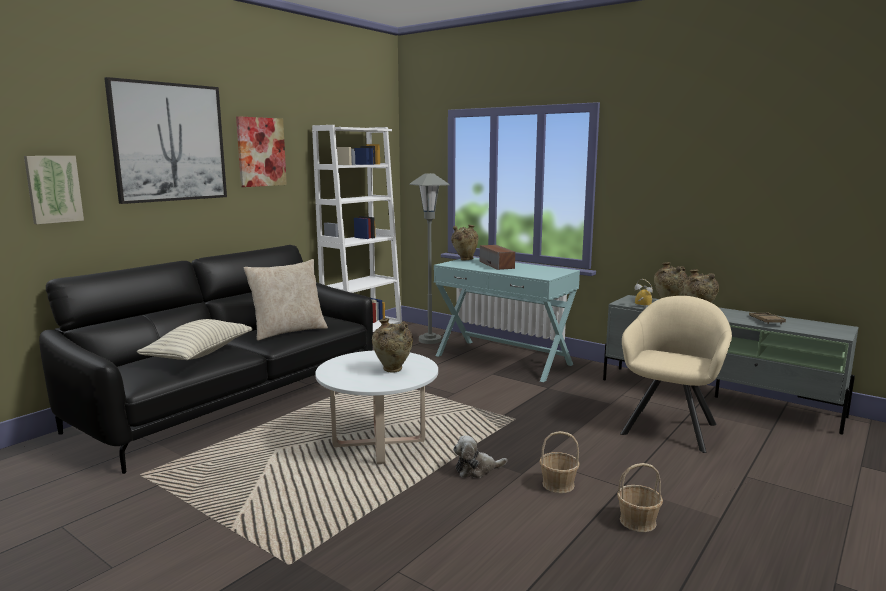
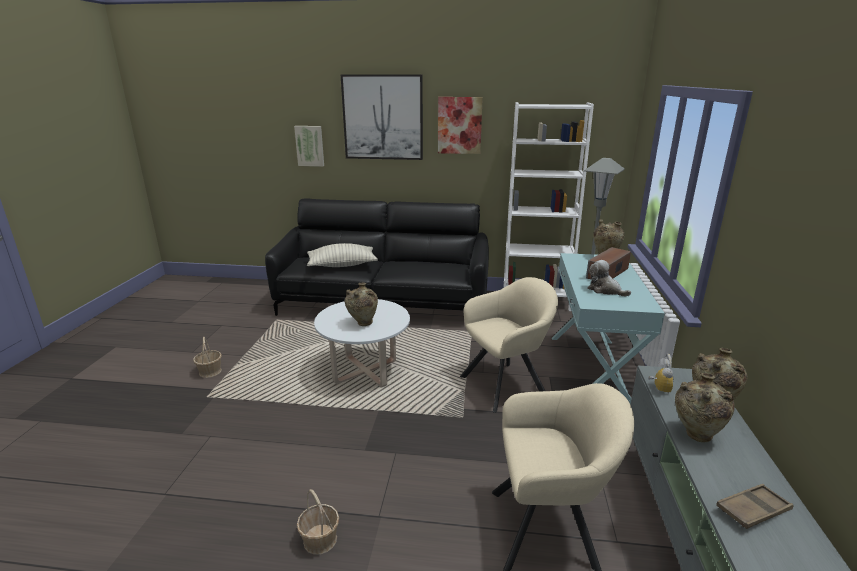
camera: 60 degrees right, 10 degrees up
beige pillow [244,259,328,341] -> none
plush toy [453,435,507,478] -> plush toy moved to [587,260,631,296]
basket [539,431,579,493] -> basket moved to [193,337,222,378]
none -> beige armchair [460,277,558,413]

